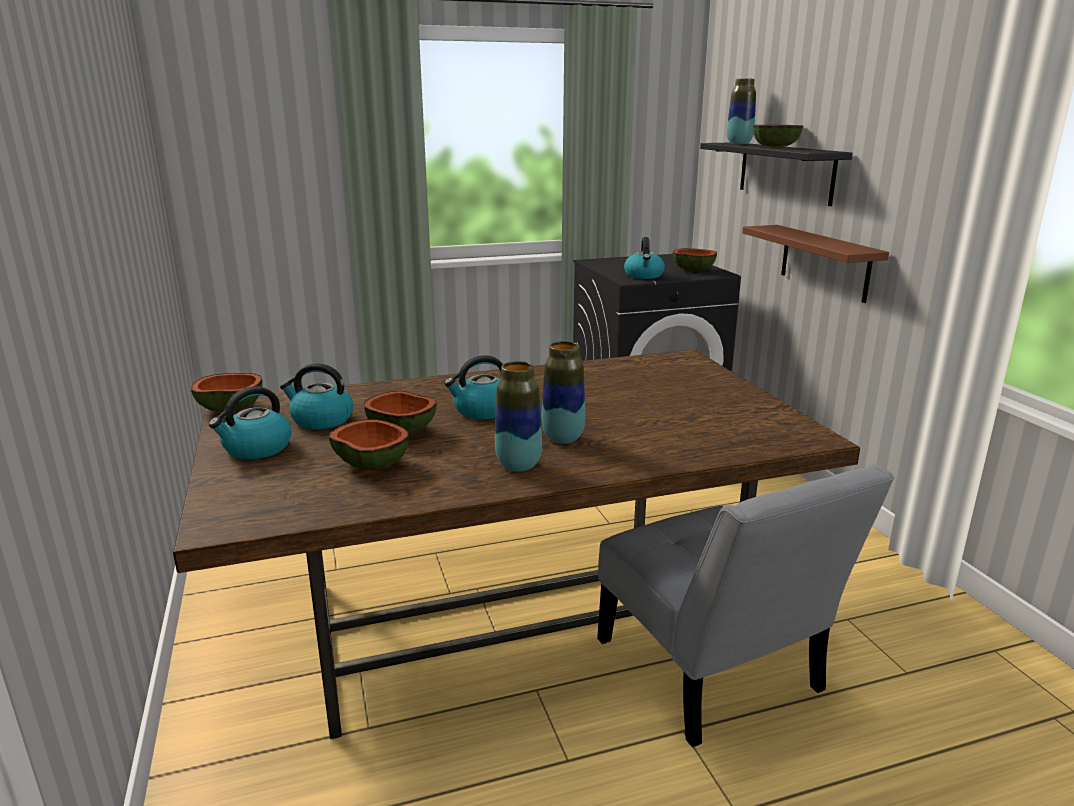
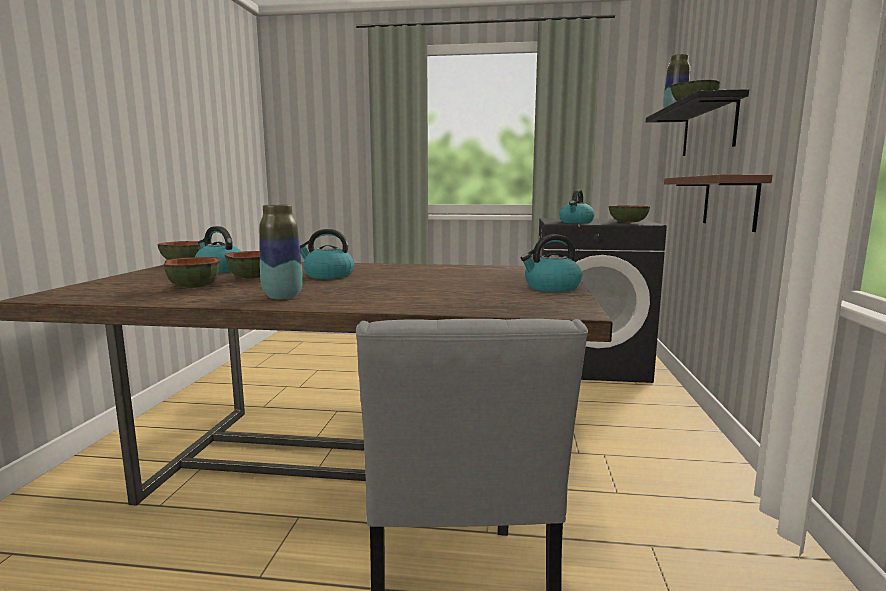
camera: 25 degrees right, 10 degrees down
kettle [209,386,292,459] -> kettle moved to [521,234,582,292]
vase [542,341,585,443] -> none

